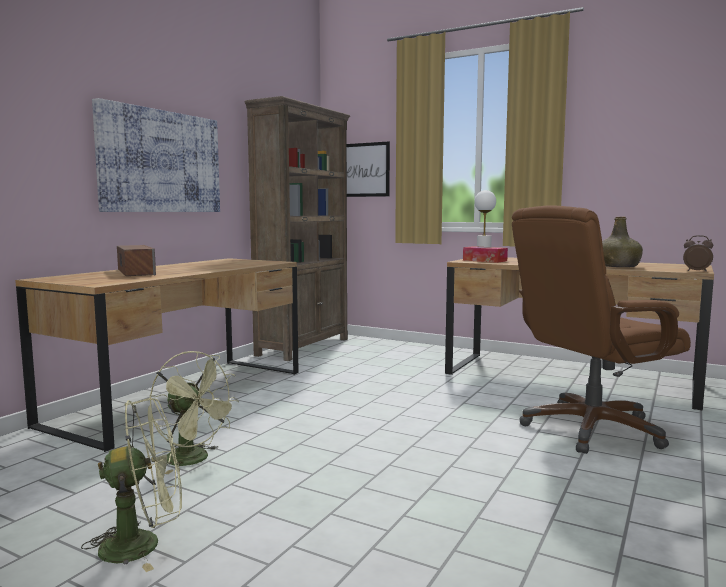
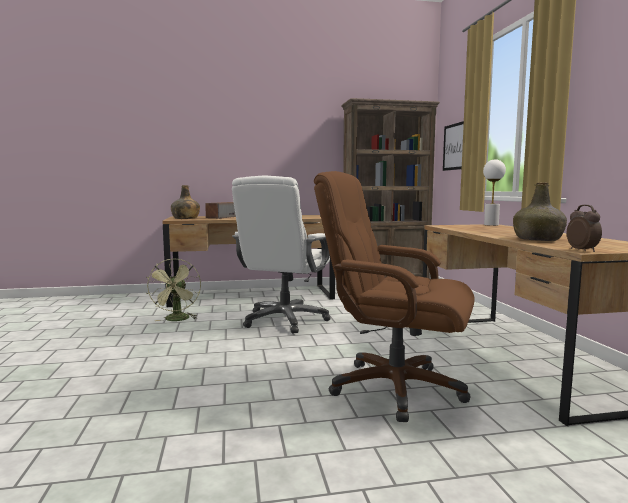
camera: 50 degrees right, 0 degrees up
green fan [81,398,182,572] -> none
picture [92,98,220,212] -> none
tissue box [463,246,508,263] -> none
none -> green bottle [171,185,200,219]
none -> white office chair [232,176,330,334]

